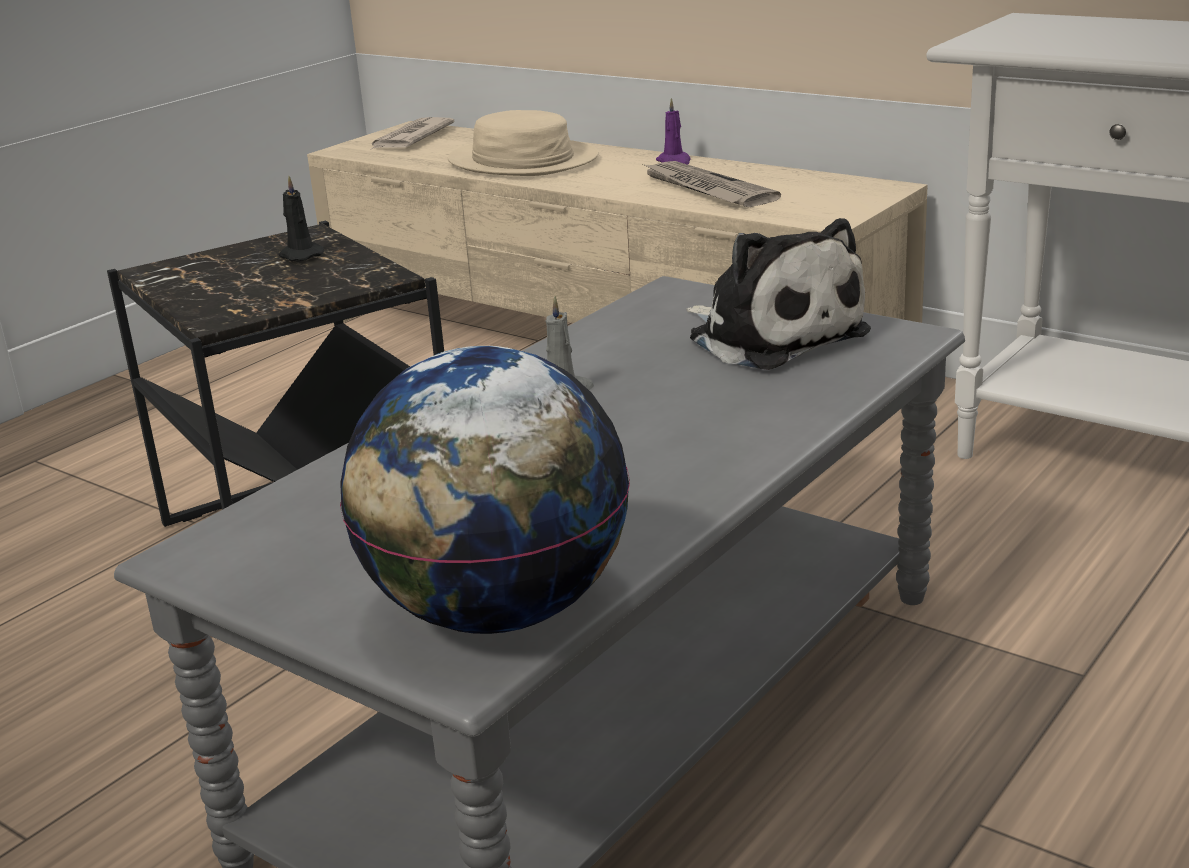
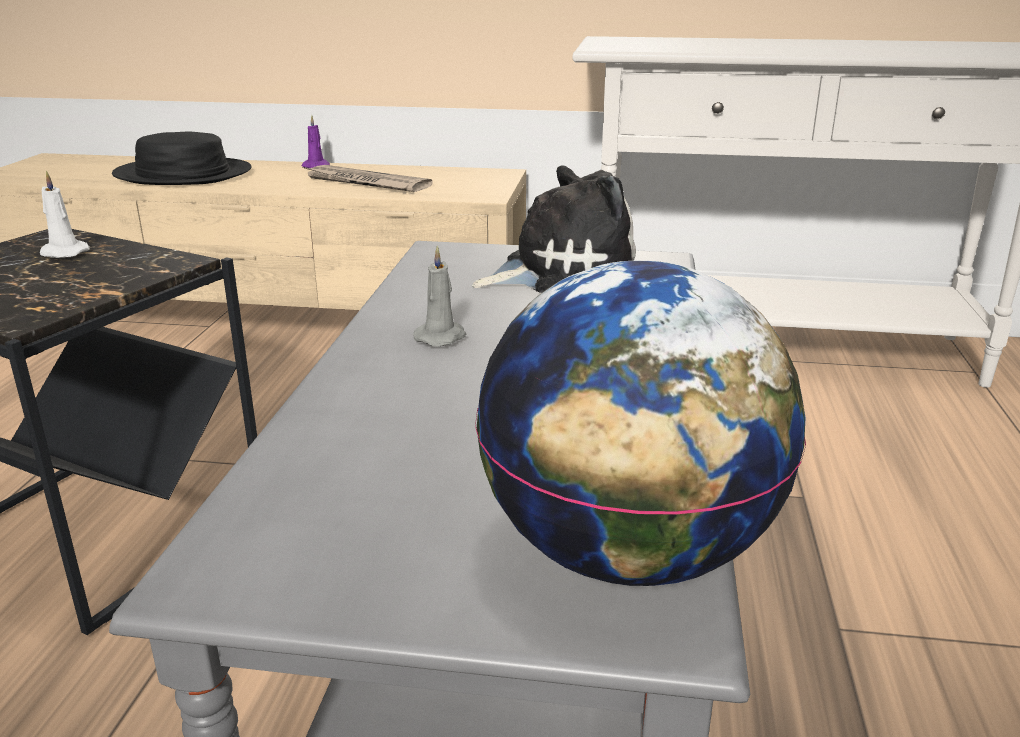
camera: 30 degrees left, 0 degrees up
black candle [279,176,324,261] -> white candle [40,171,90,258]
newspaper [370,117,455,150] -> none
beige hat [448,110,599,176] -> black hat [112,132,251,185]
plush toy [686,218,871,370] -> plush toy turned 45 degrees counterclockwise [472,165,636,293]

